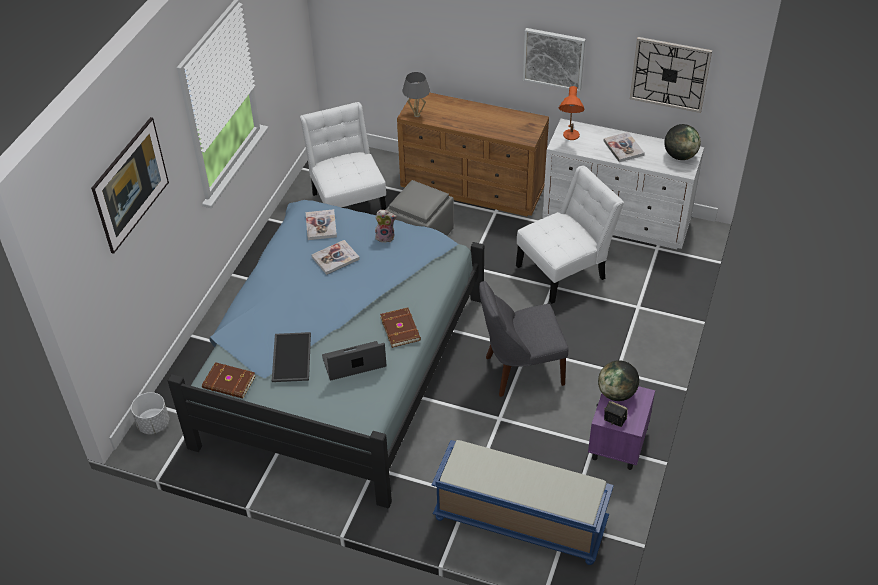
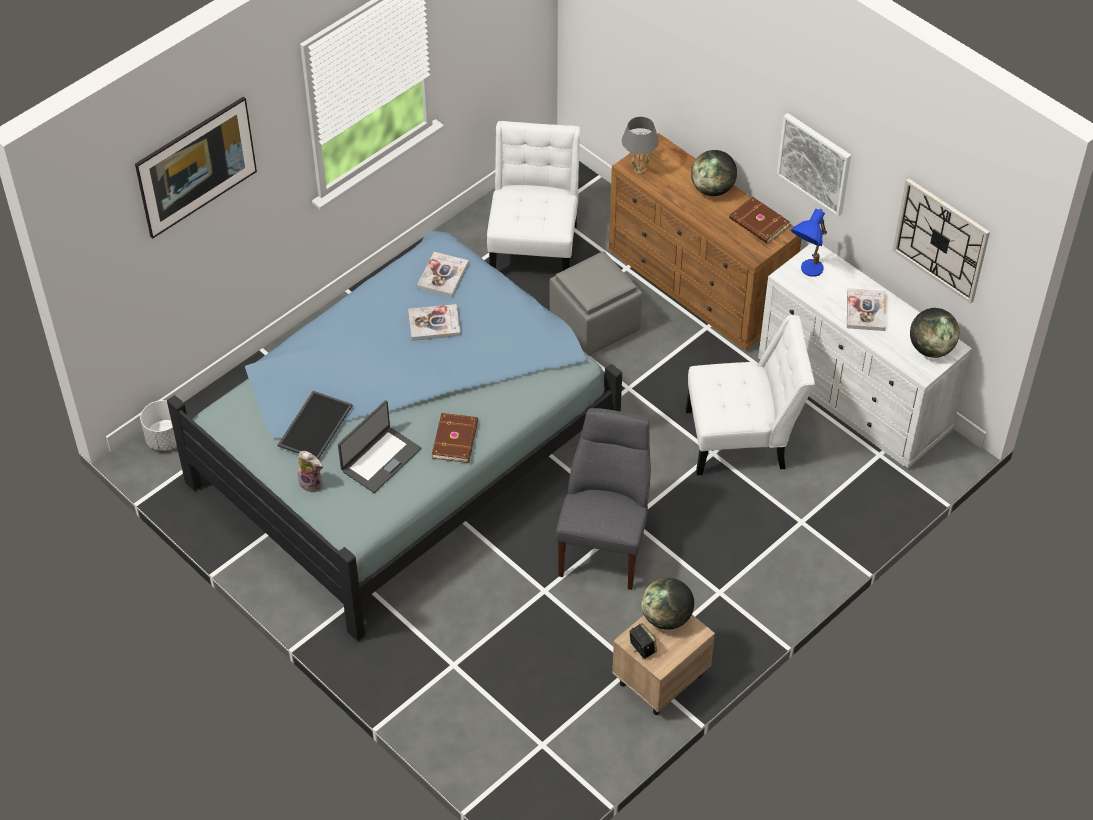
camera: 25 degrees right, 5 degrees up
brown book [202,362,256,399] -> brown book moved to [729,197,790,244]
laptop [322,341,387,380] -> laptop turned 120 degrees clockwise [338,400,421,493]
plush toy [375,210,397,243] -> plush toy moved to [298,451,323,493]
blue bench [432,440,614,565] -> none
grey chair [479,281,568,397] -> grey chair turned 90 degrees clockwise [556,408,651,590]
orange table lamp [559,86,585,140] -> blue table lamp [791,209,827,277]
purple nightstand [588,386,655,470] -> beige nightstand [612,615,715,715]
none -> globe [691,150,737,196]

